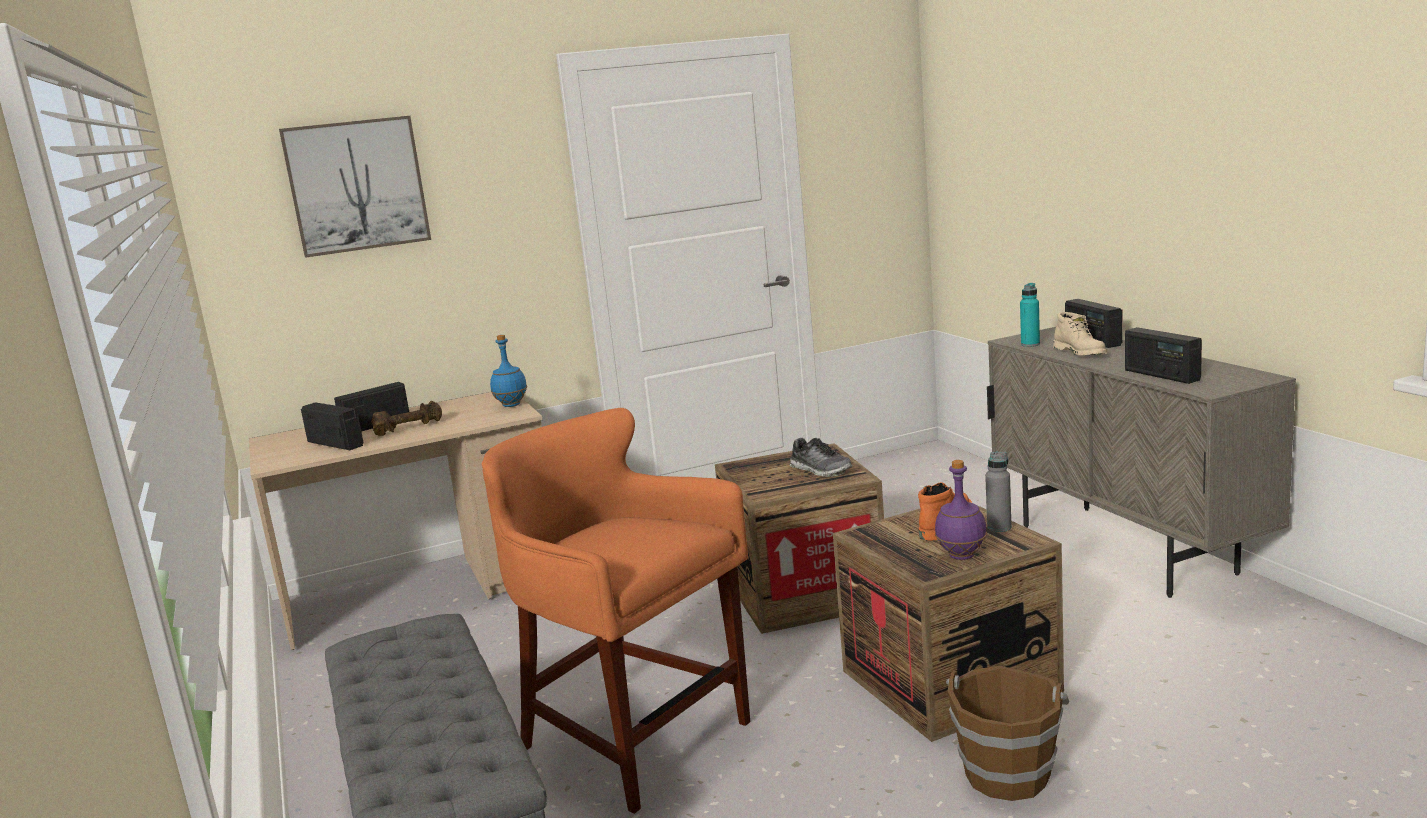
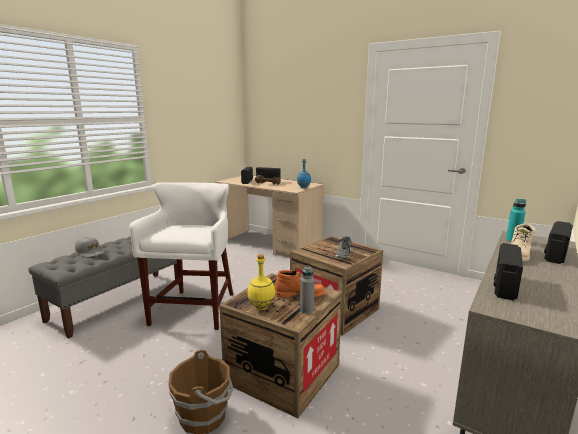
camera: 55 degrees right, 0 degrees up
picture [279,116,431,258] -> none
orange stool [482,408,750,814] -> white stool [129,182,233,330]
purple bottle [935,460,987,560] -> yellow bottle [247,254,276,310]
none -> grey cap [75,237,105,257]

